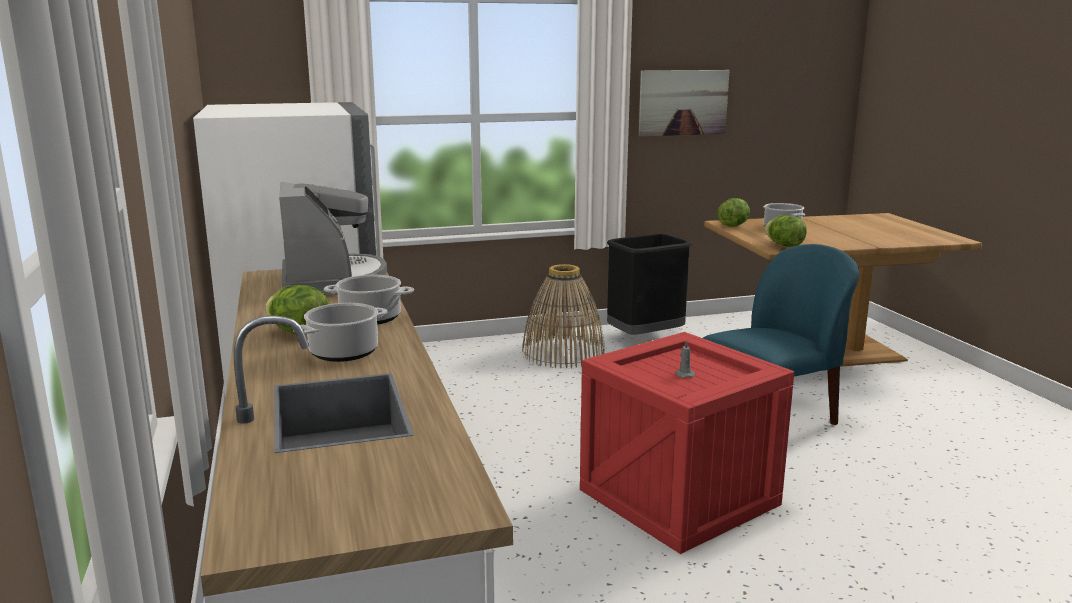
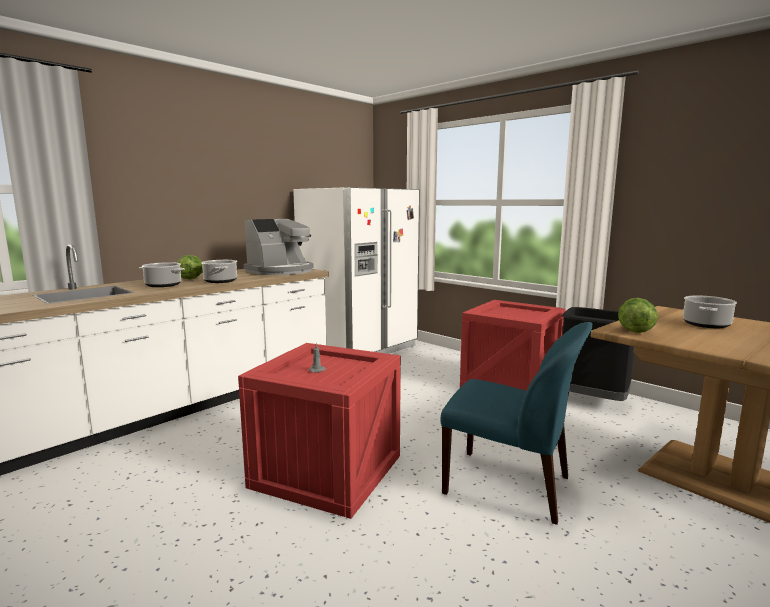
camera: 60 degrees right, 5 degrees down
basket [522,264,605,368] -> crate [460,300,566,391]
picture [639,70,729,136] -> none
lettuce [717,198,750,227] -> none

